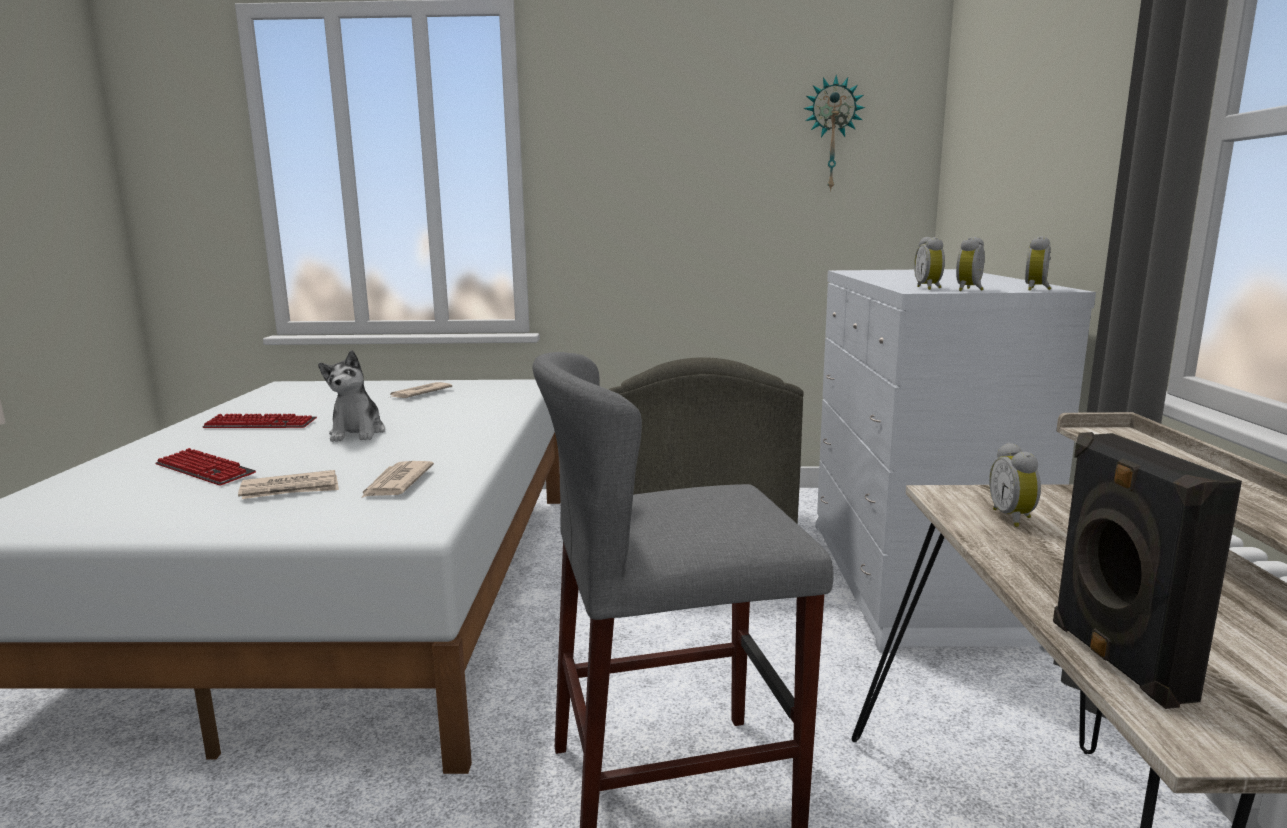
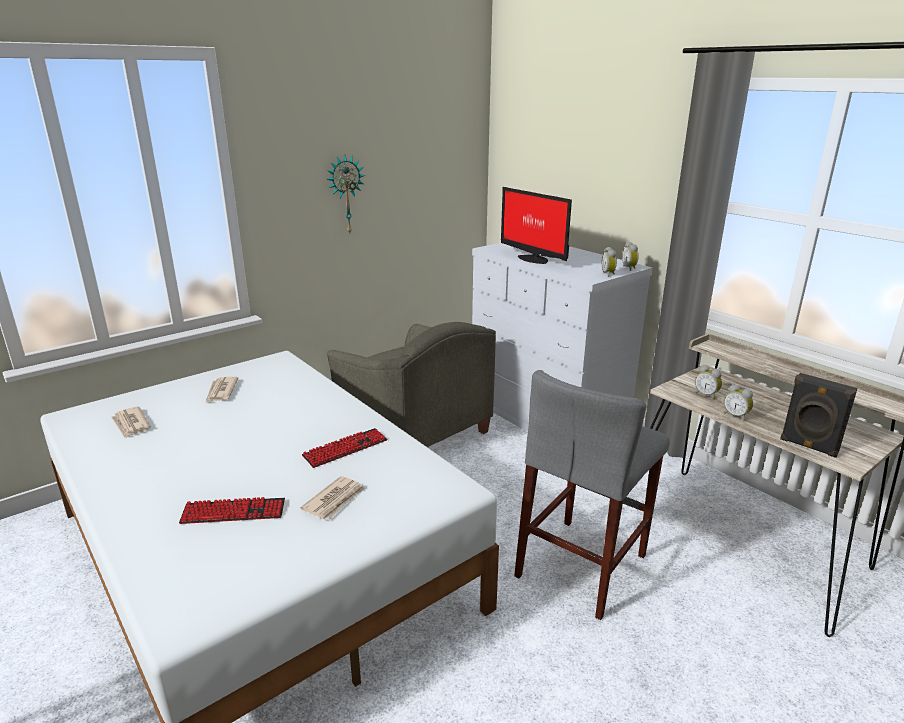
camera: 40 degrees left, 10 degrees up
keyboard [202,414,317,428] -> keyboard moved to [302,428,387,468]
plush toy [318,350,385,442] -> none
newspaper [360,461,434,499] -> newspaper moved to [111,406,151,438]
wall clock [804,75,865,192] -> wall clock moved to [326,155,365,234]
alarm clock [914,237,945,290] -> alarm clock moved to [724,384,753,421]
none -> monitor [501,187,572,264]

